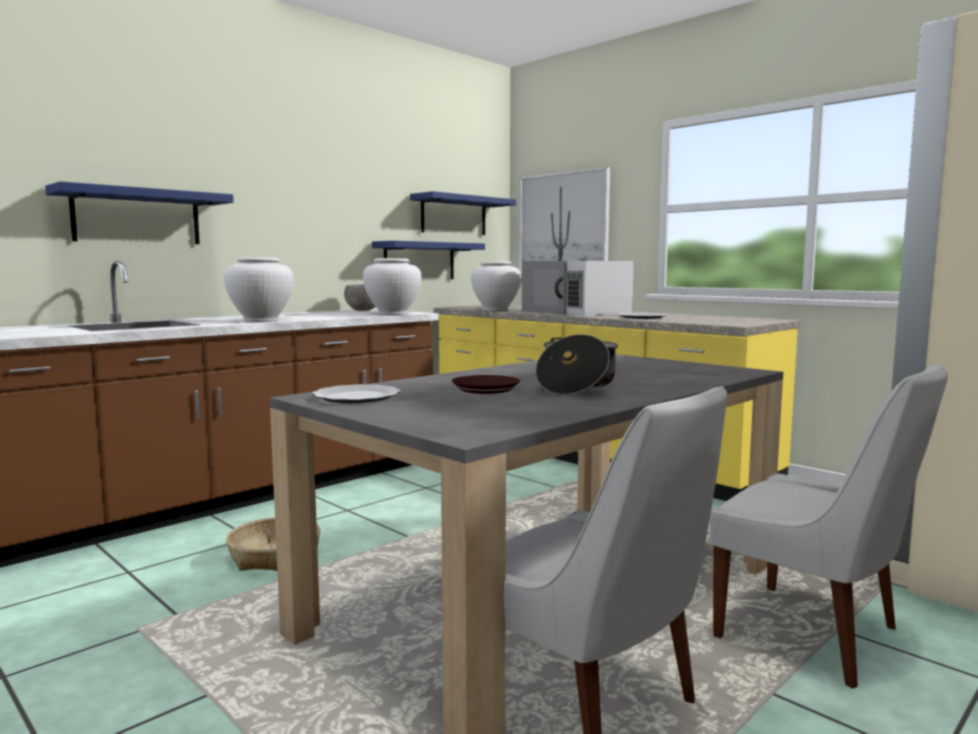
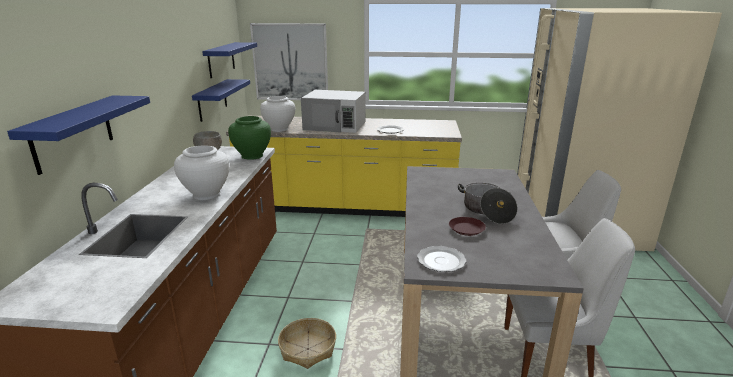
camera: 40 degrees left, 15 degrees up
white vase [363,258,421,315] -> green vase [228,116,271,160]

